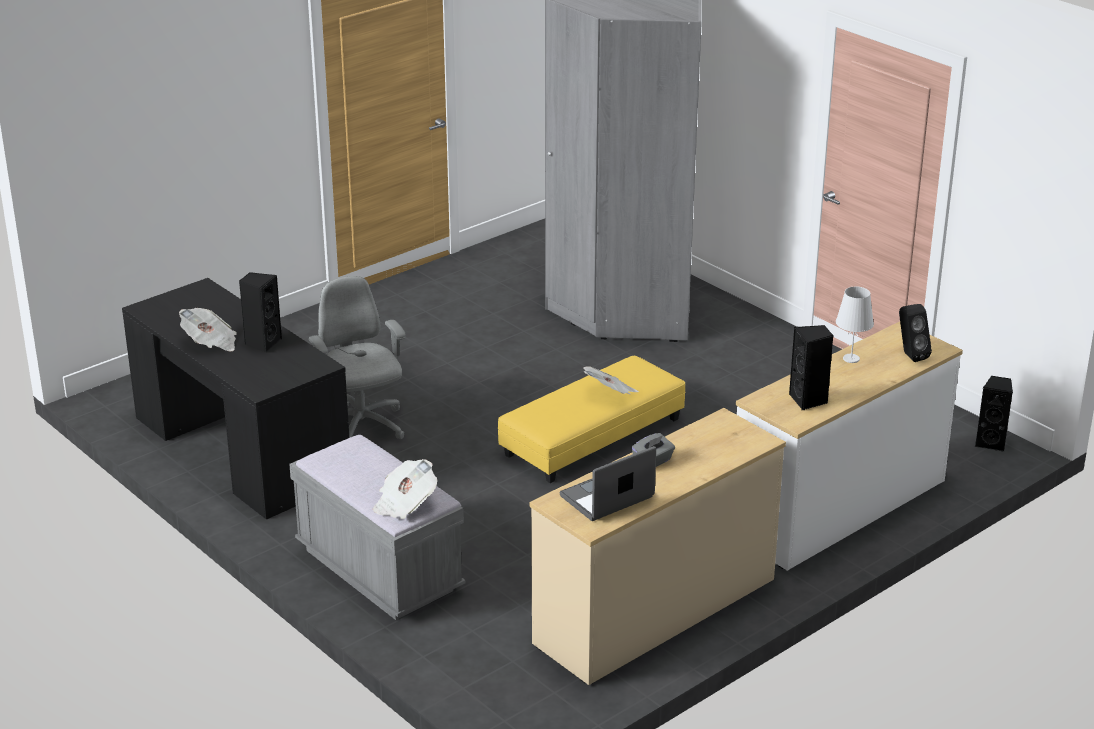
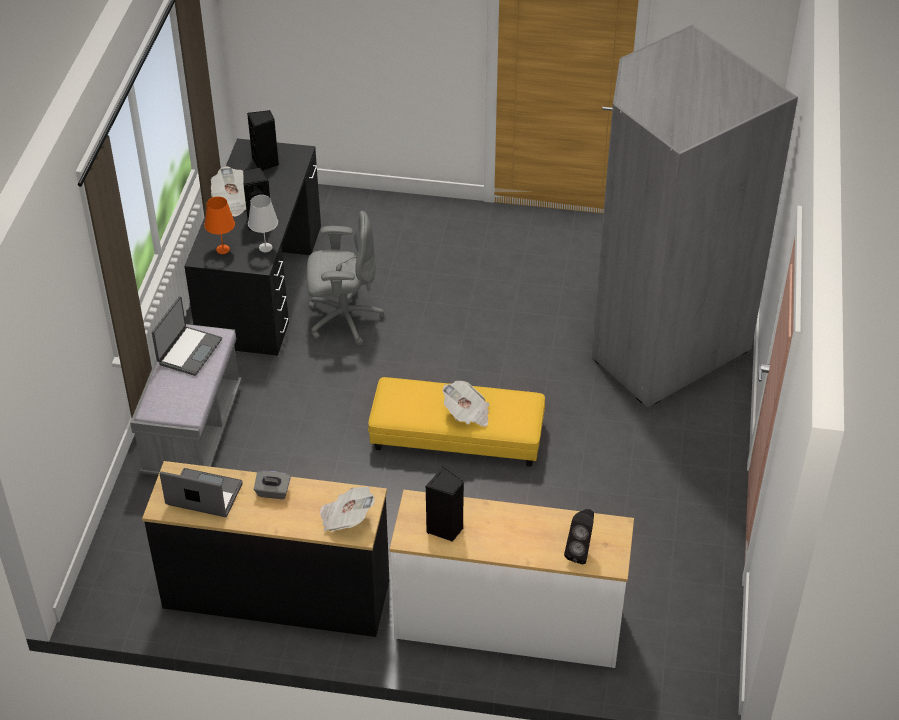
camera: 50 degrees right, 15 degrees up
grey office chair [309,276,406,439] -> grey office chair turned 60 degrees clockwise [307,211,384,345]
newspaper [373,459,437,519] -> newspaper moved to [320,487,375,531]
beige dresser [530,408,786,685] -> black dresser [142,461,389,637]
white table lamp [836,287,874,363] -> white table lamp moved to [248,195,278,252]
black speaker [975,376,1013,452] -> black speaker moved to [247,110,279,171]
none -> laptop [152,296,222,376]
none -> orange table lamp [204,196,235,254]

